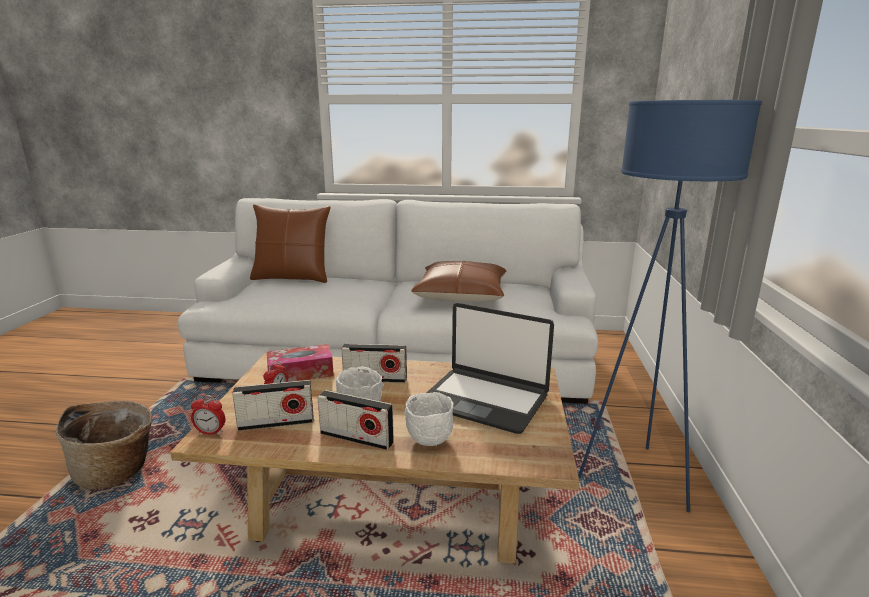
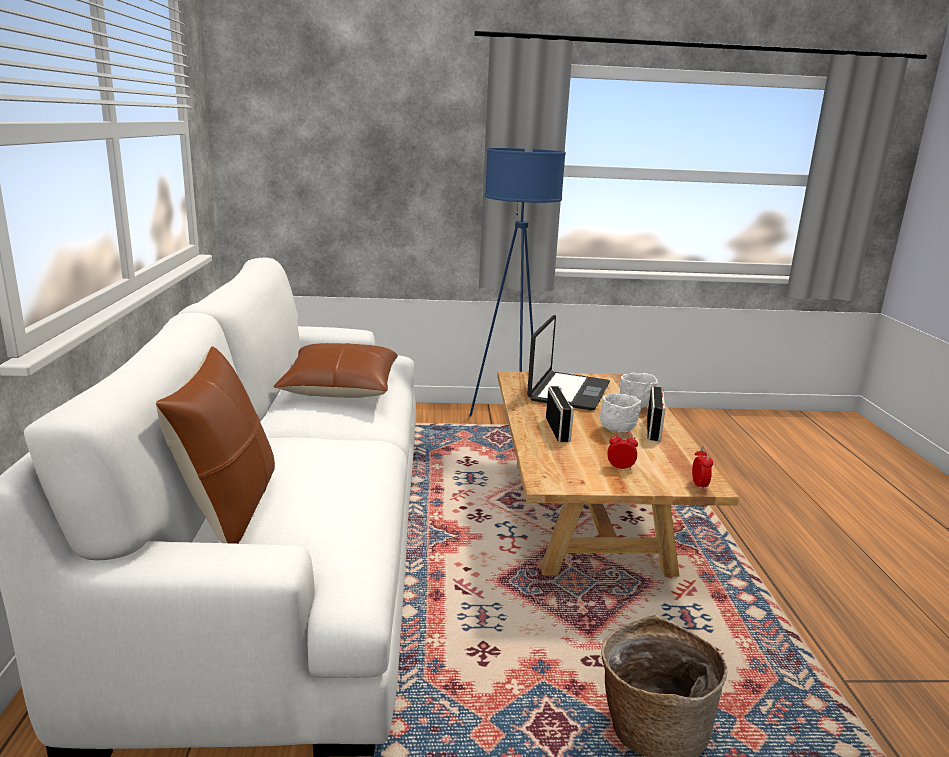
camera: 100 degrees left, 0 degrees up
radio [232,380,314,431] -> none
tissue box [267,344,334,382] -> none

